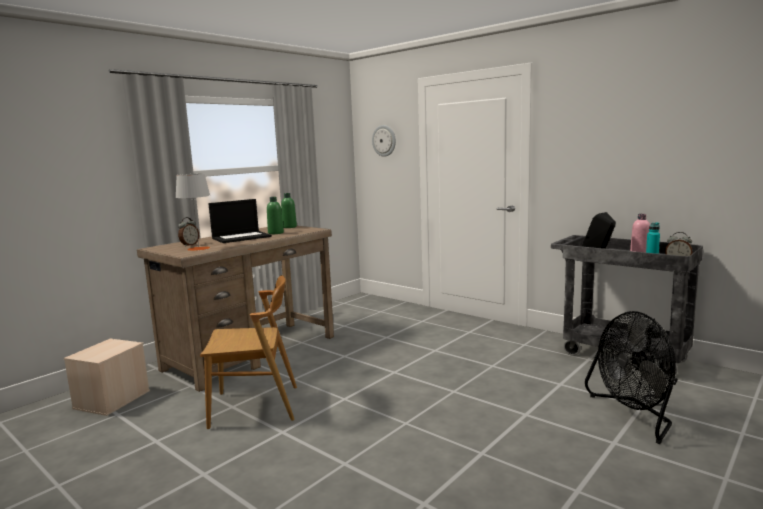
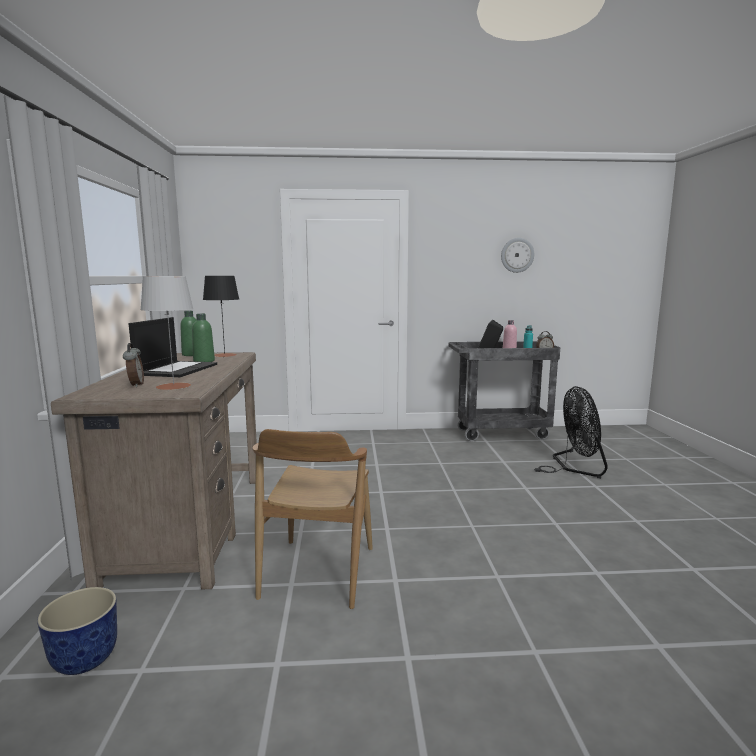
camera: 45 degrees left, 0 degrees up
beige storage box [64,339,150,416] -> planter [37,587,117,675]
brown chair [200,275,297,429] -> brown chair turned 150 degrees clockwise [252,429,373,609]
wall clock [372,125,396,157] -> wall clock moved to [501,238,534,273]
black fan [585,311,678,444] -> black fan turned 120 degrees counterclockwise [534,386,608,479]
none -> black table lamp [203,276,239,357]

